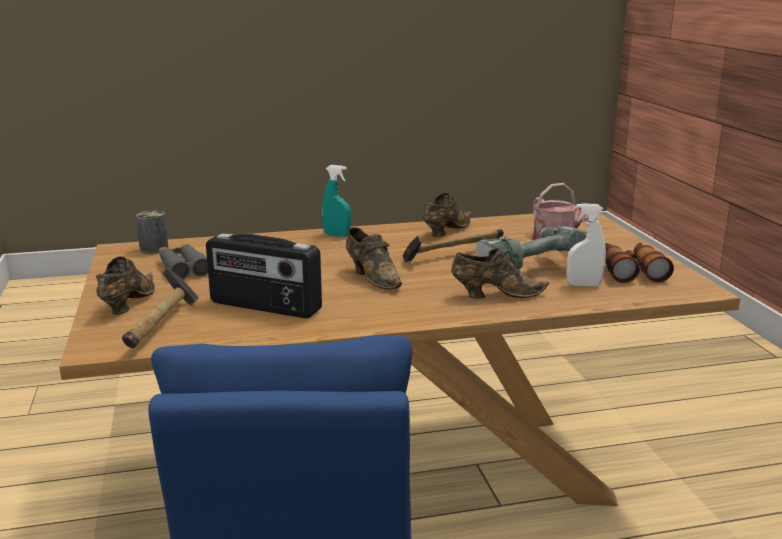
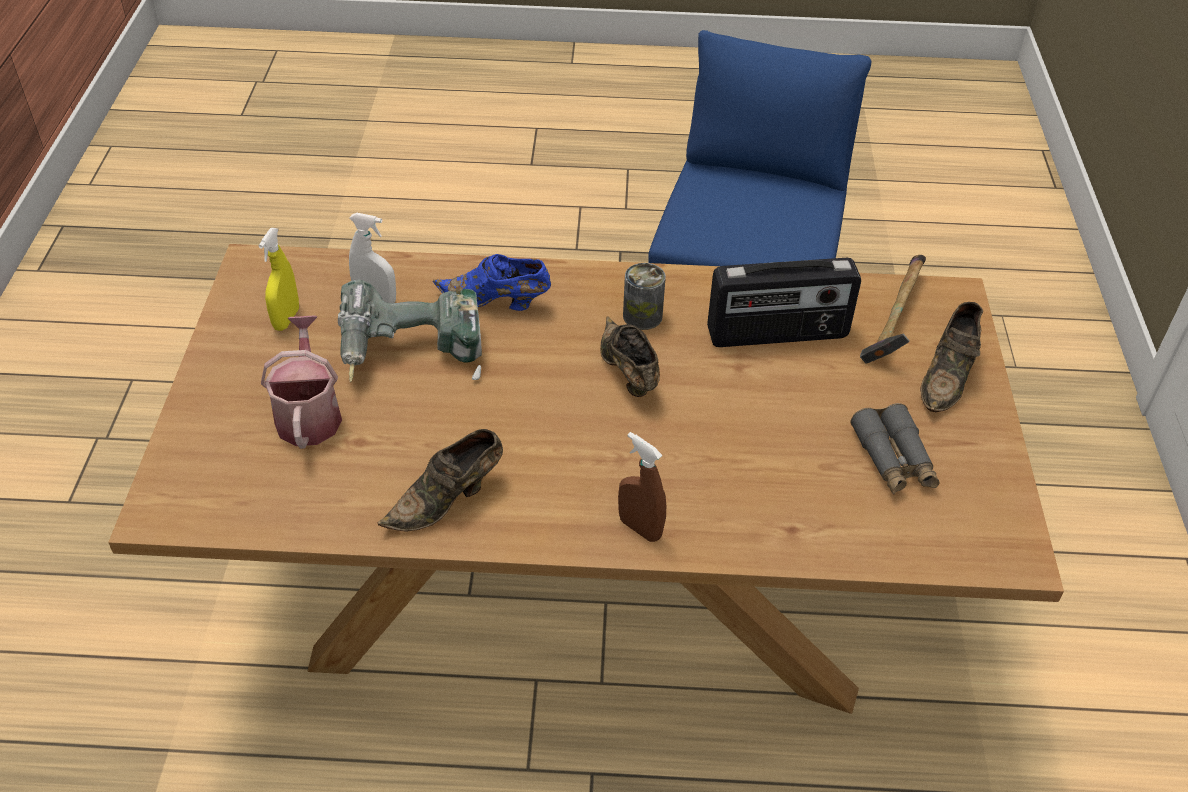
camera: 165 degrees left, 25 degrees up
can [136,210,168,254] -> can moved to [623,263,666,330]
radio [206,233,322,318] -> radio turned 135 degrees clockwise [707,258,861,347]
turquoise spray bottle [322,165,351,237] -> brown spray bottle [618,432,666,542]
hammer [403,229,504,262] -> none
brown shoe [451,248,549,299] -> blue shoe [433,254,551,311]
binoculars [605,243,674,283] -> yellow spray bottle [259,228,299,331]

